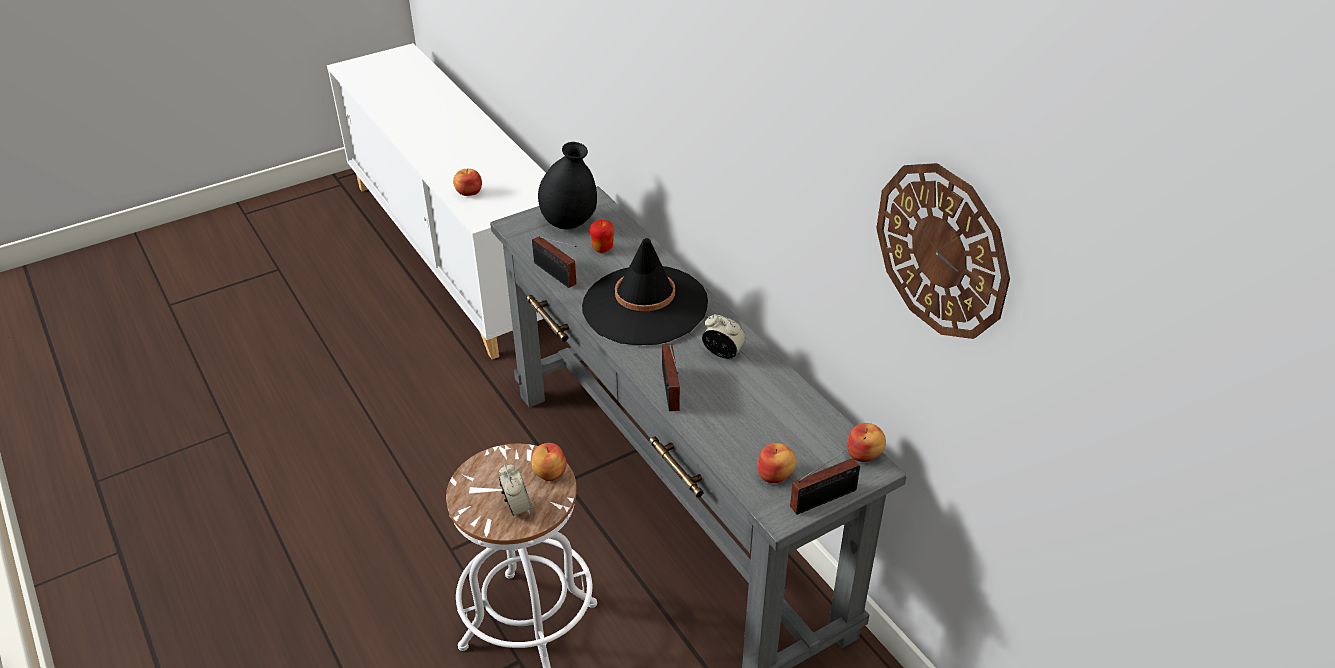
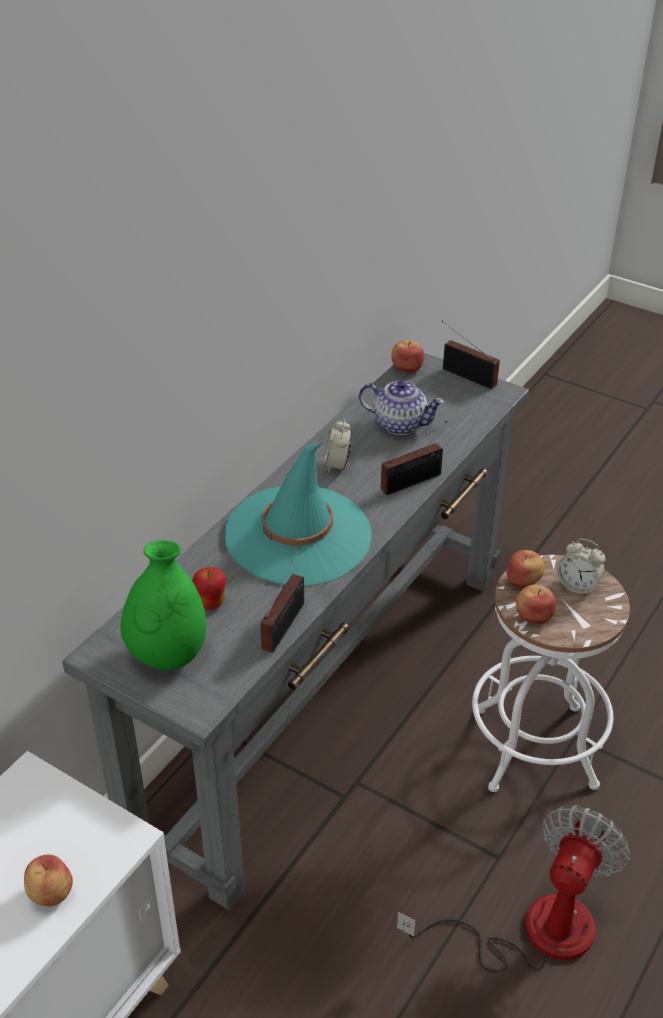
camera: 115 degrees left, 0 degrees up
alarm clock [498,464,534,516] -> alarm clock turned 105 degrees counterclockwise [557,539,606,596]
black vase [538,142,597,229] -> green vase [120,540,207,670]
black hat [582,238,708,345] -> turquoise hat [225,441,372,586]
apple [757,443,796,483] -> apple moved to [516,585,556,624]
wall clock [876,163,1010,339] -> none
none -> teapot [359,380,445,435]
none -> fan [397,805,630,972]

